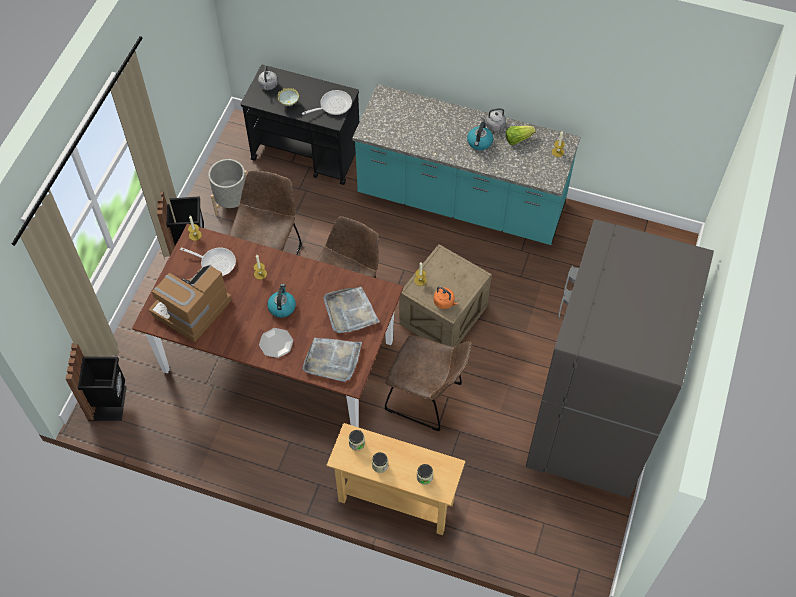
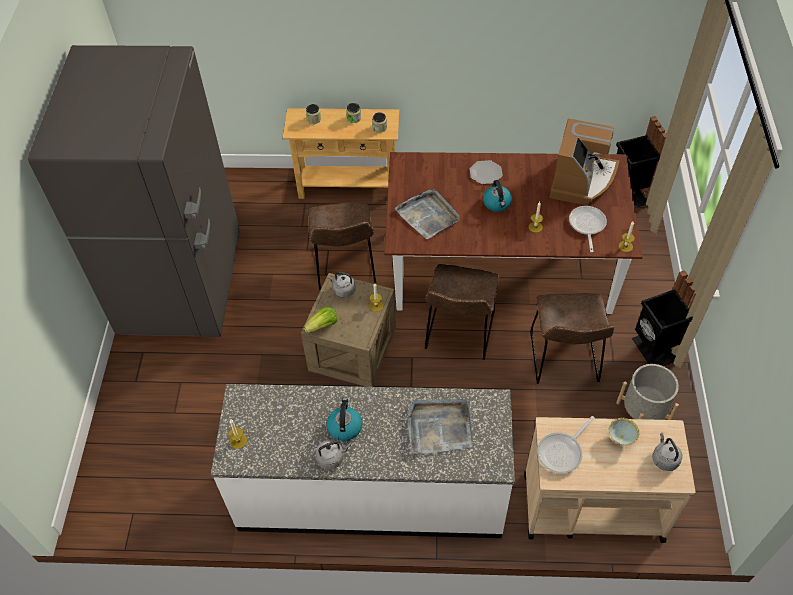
camera: 165 degrees right, 5 degrees down
frying pan [180,247,236,276] -> frying pan turned 90 degrees clockwise [569,206,607,252]
black cart [241,65,359,185] -> beige cart [524,417,696,543]
grey tray [302,338,362,382] -> grey tray moved to [408,399,472,454]
turquoise counter [352,84,581,245] -> white counter [211,384,515,538]
brown chair [384,335,472,431] -> brown chair turned 105 degrees counterclockwise [308,201,376,290]
orange kettle [434,286,458,309] -> grey kettle [327,272,356,298]
lettuce [506,126,536,145] -> lettuce moved to [304,306,338,333]

